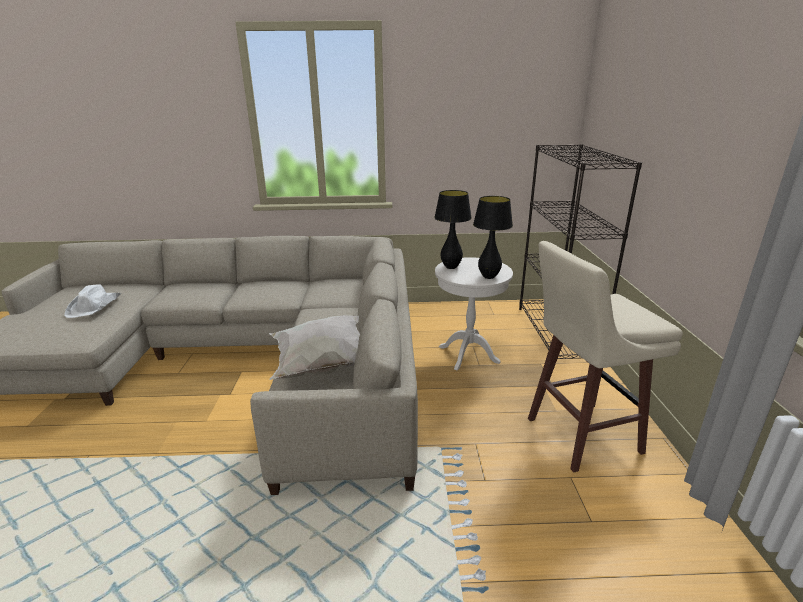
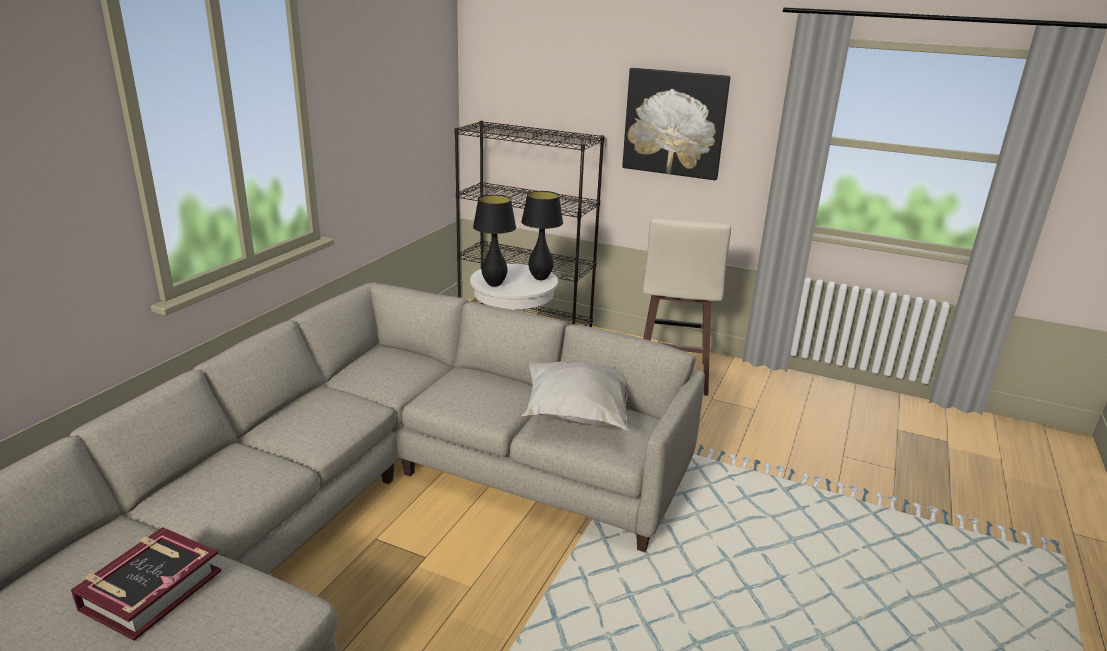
camera: 65 degrees left, 0 degrees up
white hat [64,284,121,318] -> book [71,527,221,641]
none -> picture [622,68,731,180]

